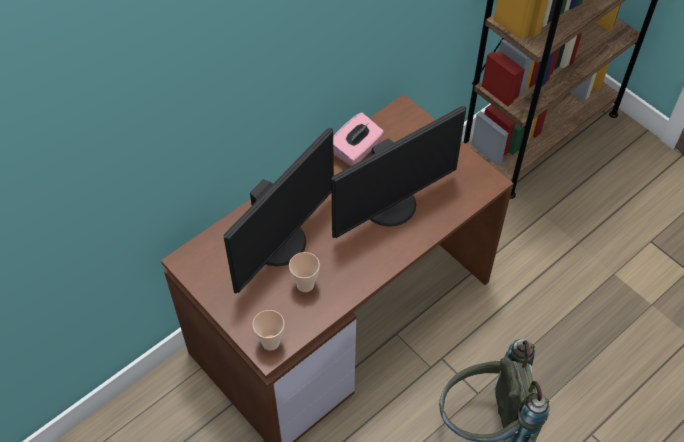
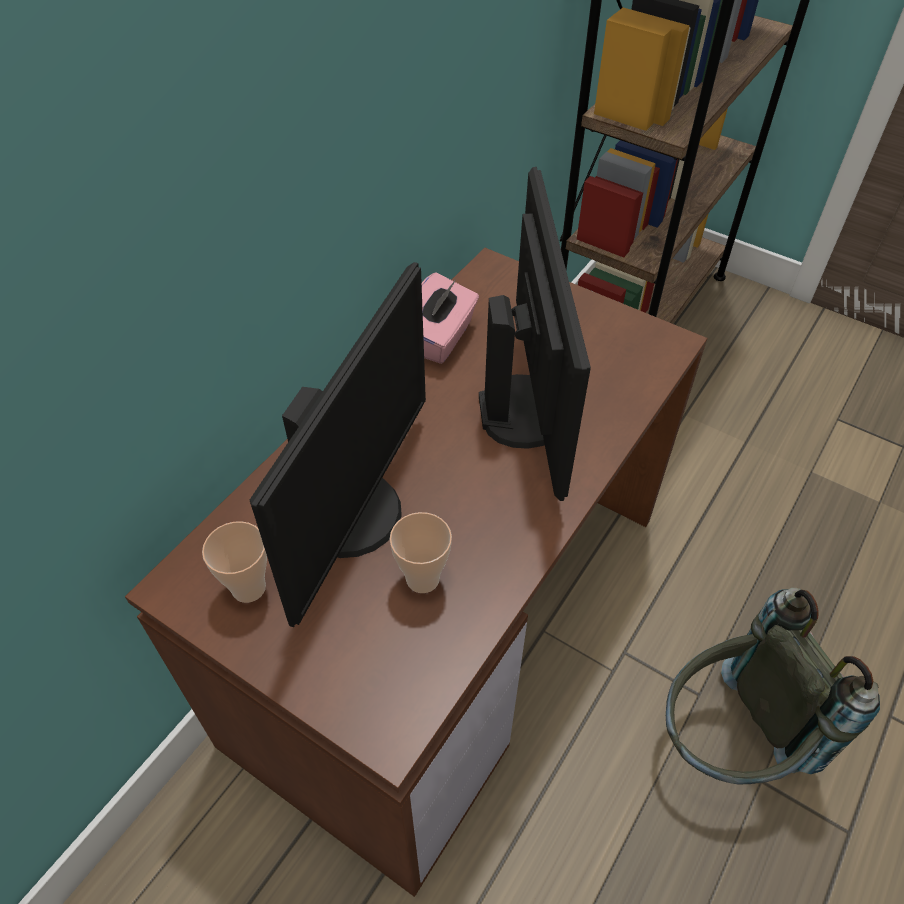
camera: 15 degrees left, 5 degrees down
cup [252,310,284,351] -> cup moved to [202,521,267,603]
monitor [331,106,466,238] -> monitor turned 45 degrees counterclockwise [479,167,591,501]

